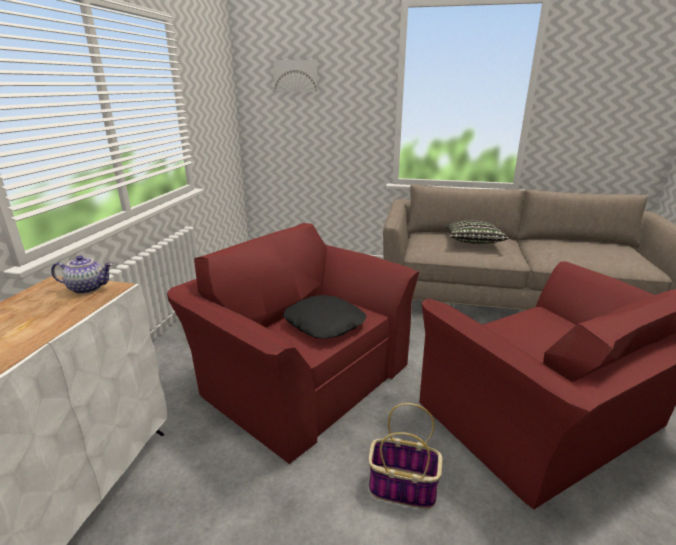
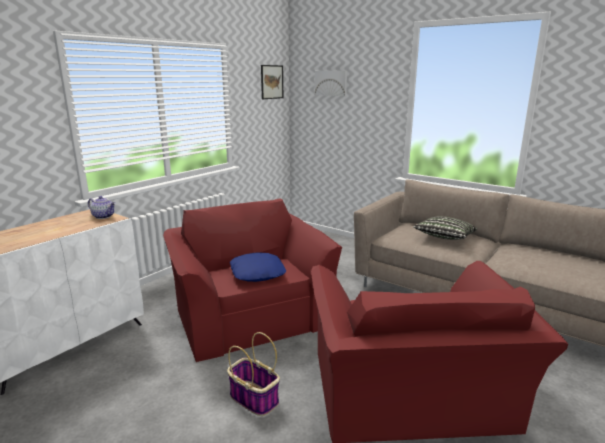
camera: 25 degrees right, 5 degrees down
black pillow [283,295,366,339] -> blue pillow [230,252,286,282]
none -> picture [261,65,283,99]

